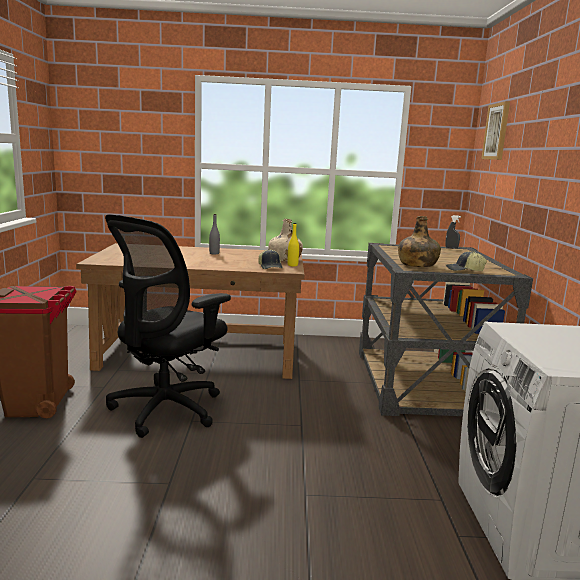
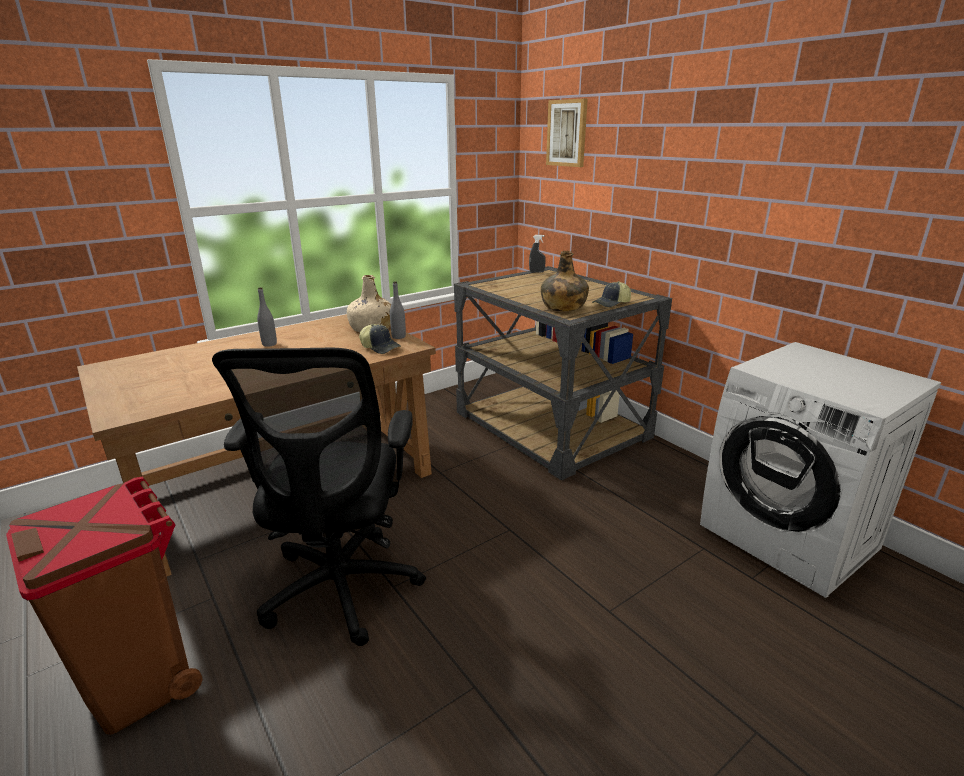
camera: 35 degrees left, 10 degrees up
yellow bottle [287,223,299,266] -> grey bottle [390,281,406,339]

